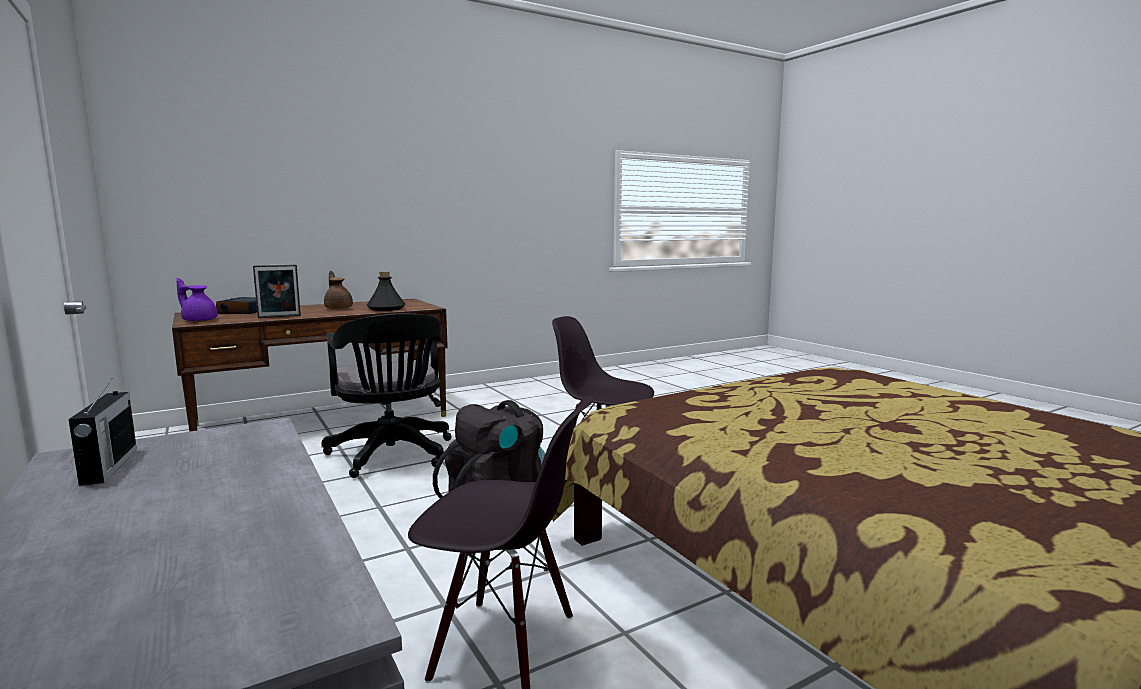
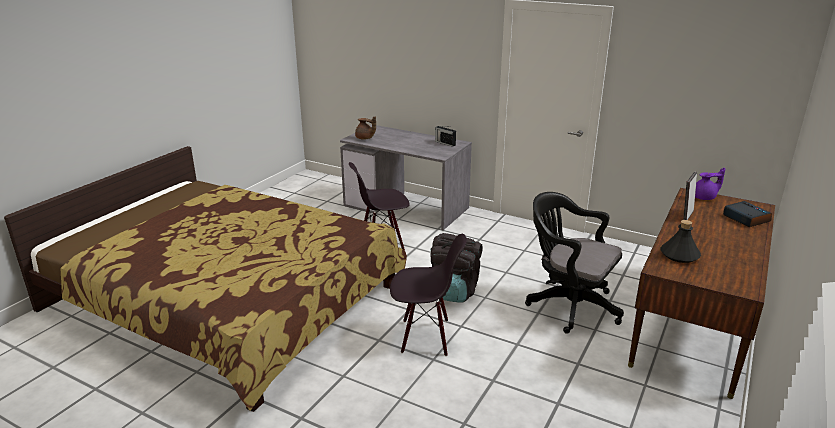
camera: 150 degrees right, 15 degrees up
brown teapot [324,271,353,309] -> brown teapot moved to [355,116,376,140]

